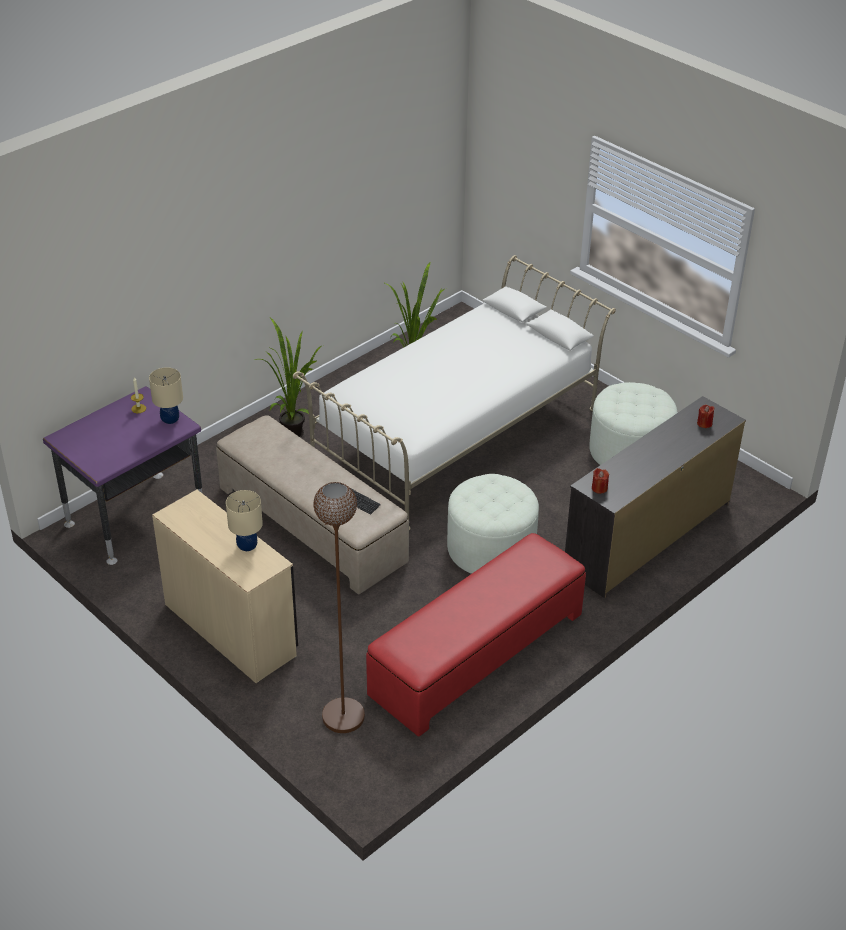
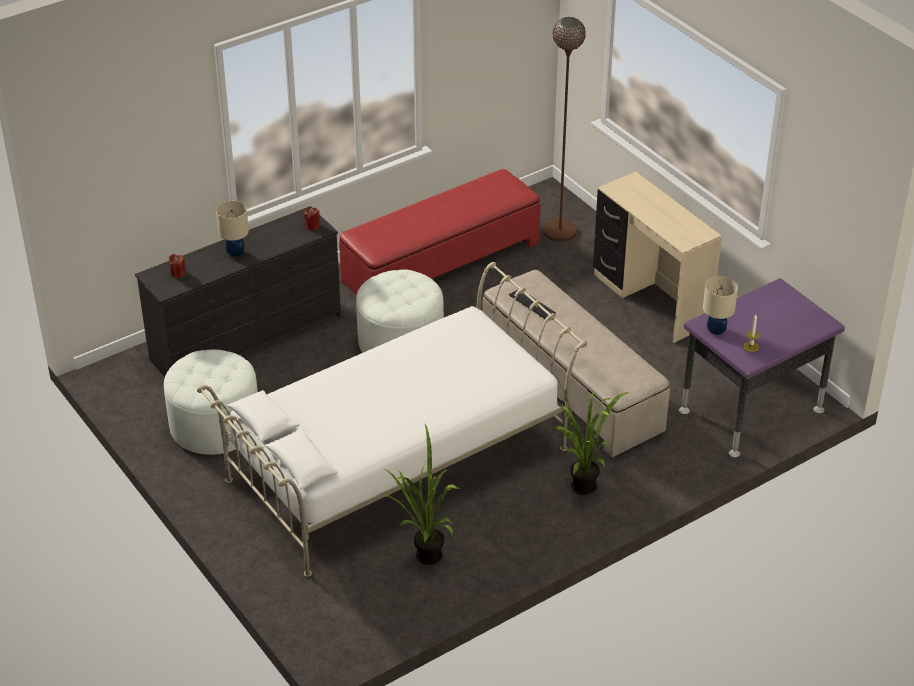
camera: 170 degrees left, 0 degrees up
beige table lamp [226,490,263,551] -> beige table lamp moved to [216,201,249,257]

